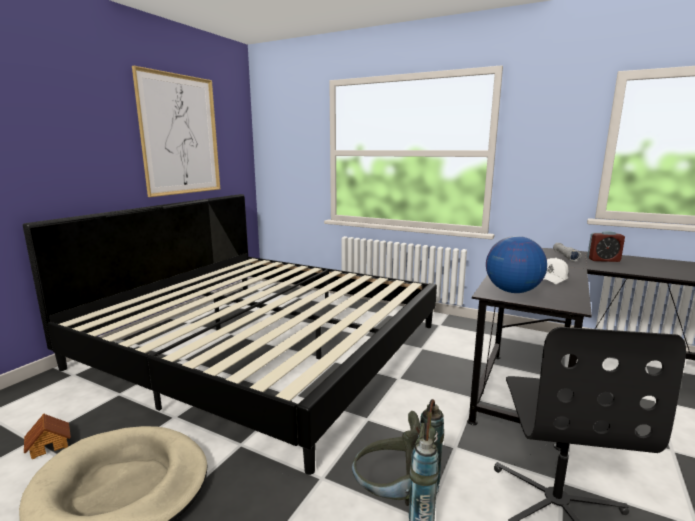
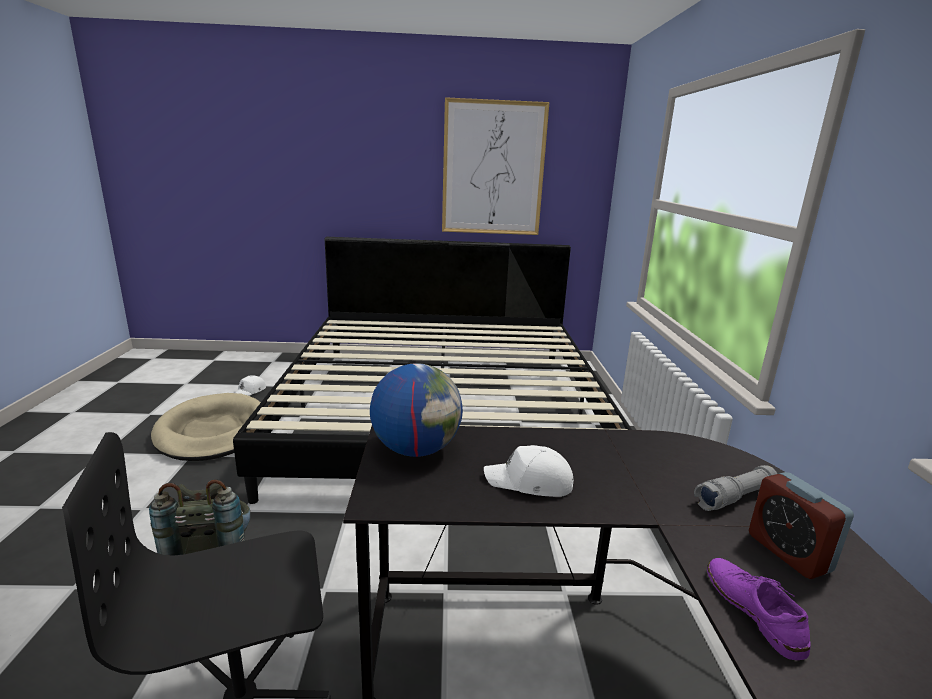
camera: 60 degrees right, 5 degrees up
toy house [24,414,71,459] -> white cap [235,375,266,396]
none -> purple shoe [707,558,811,660]

